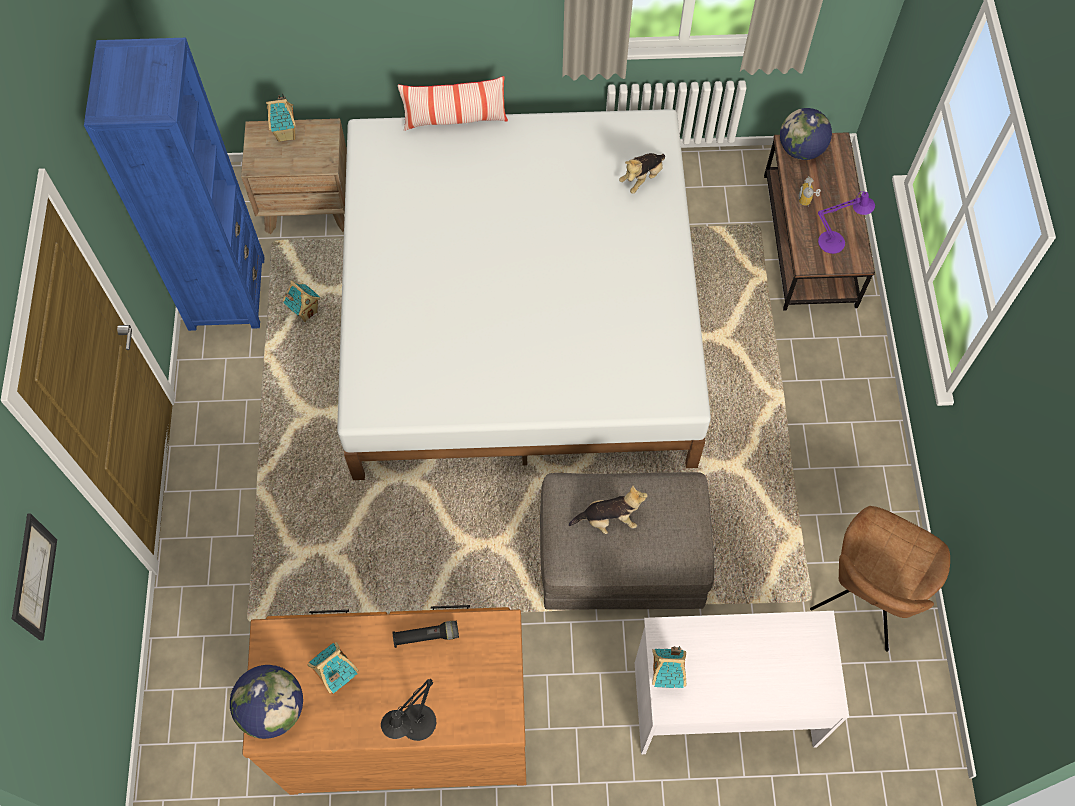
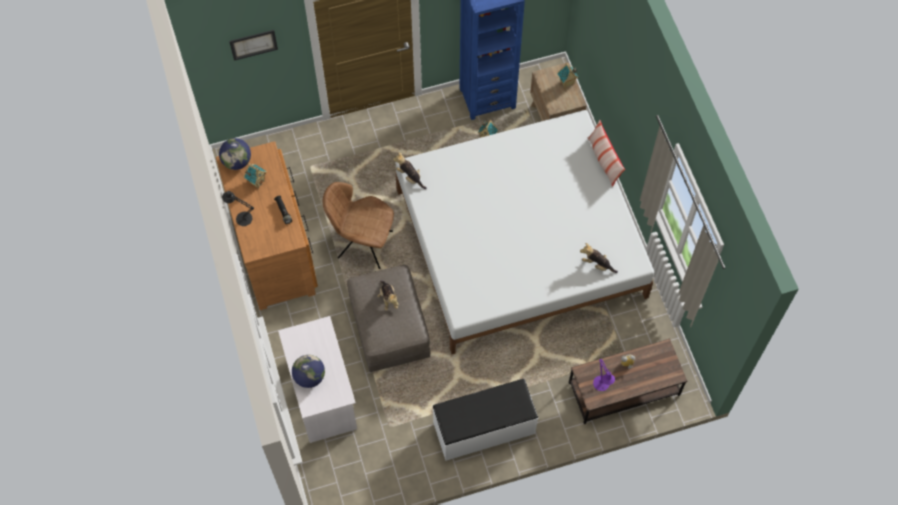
camera: 75 degrees right, 0 degrees up
toy house [652,646,686,688] -> none
globe [780,108,832,160] -> globe moved to [292,355,325,388]
brown chair [810,506,950,652] -> brown chair moved to [323,182,394,269]
none -> plush toy [393,152,427,189]
none -> white bench [433,379,538,461]

